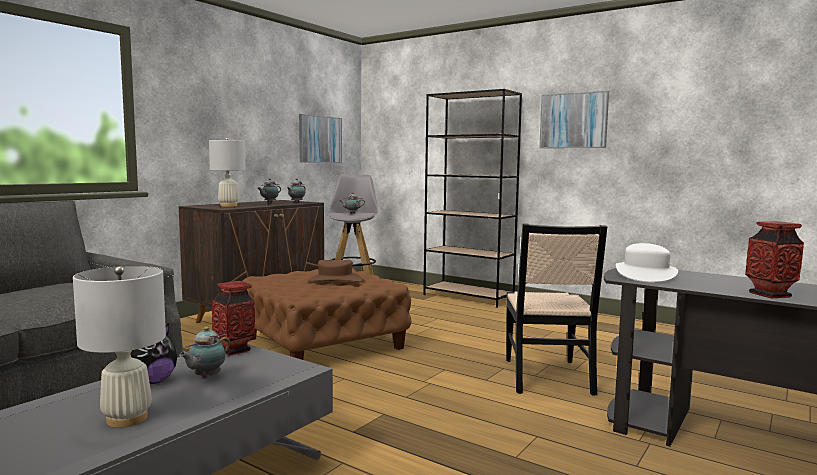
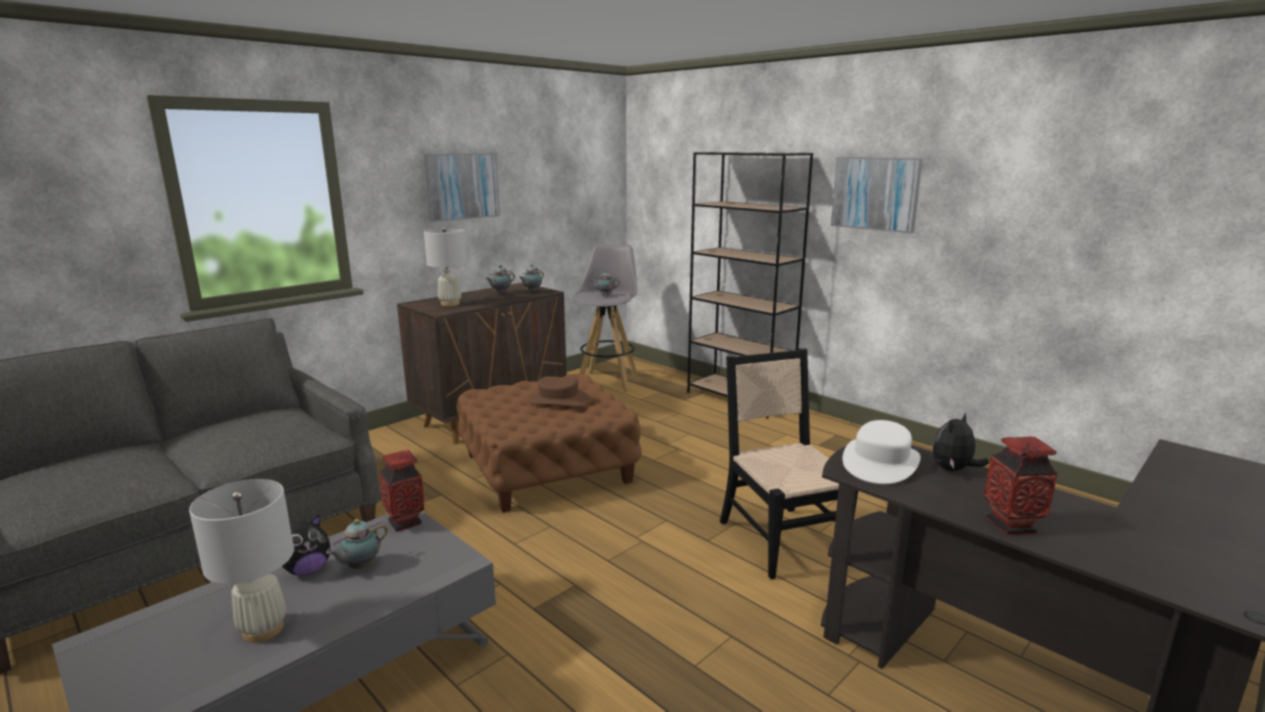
camera: 10 degrees right, 10 degrees up
picture [299,114,342,163] -> picture moved to [424,153,500,222]
chair [506,224,607,396] -> chair turned 150 degrees clockwise [720,348,858,579]
none -> plush toy [933,413,989,471]

